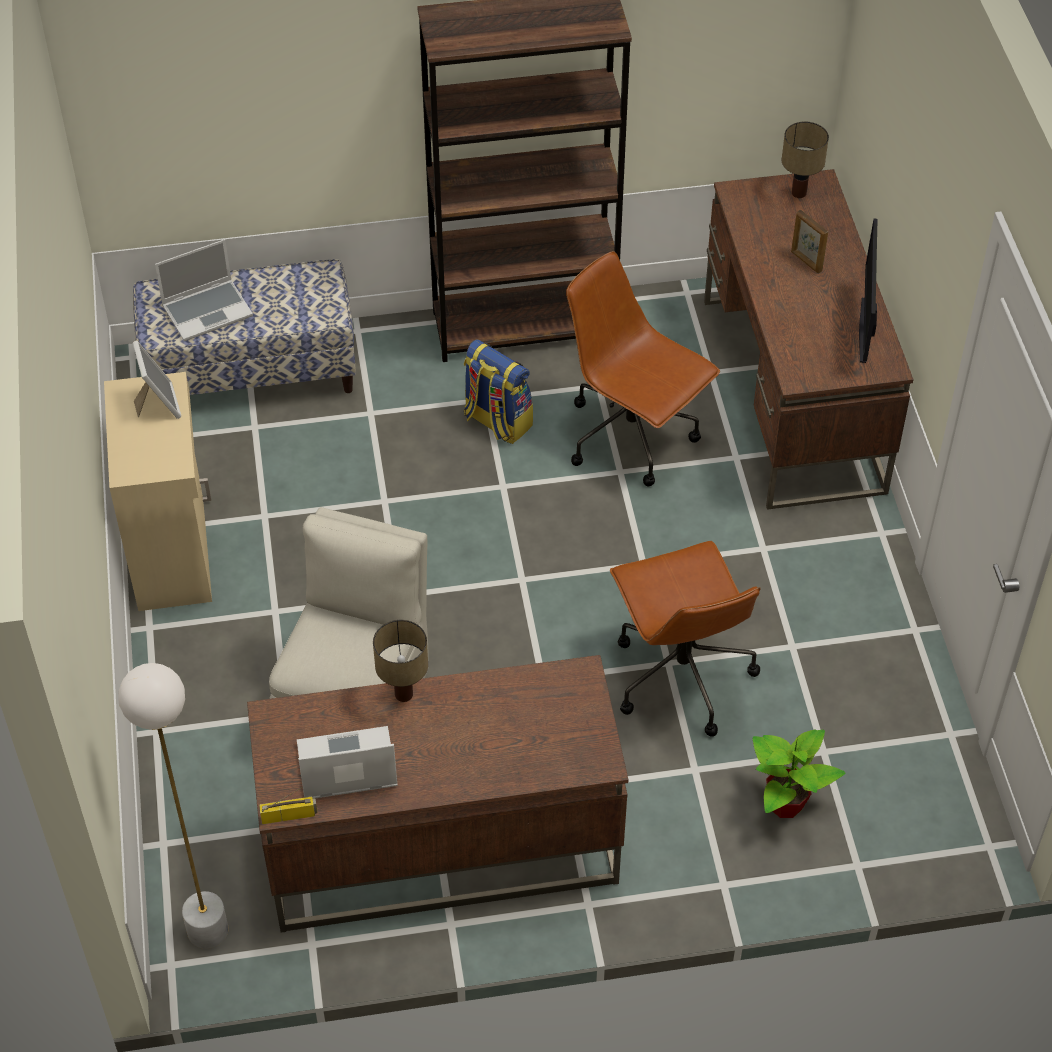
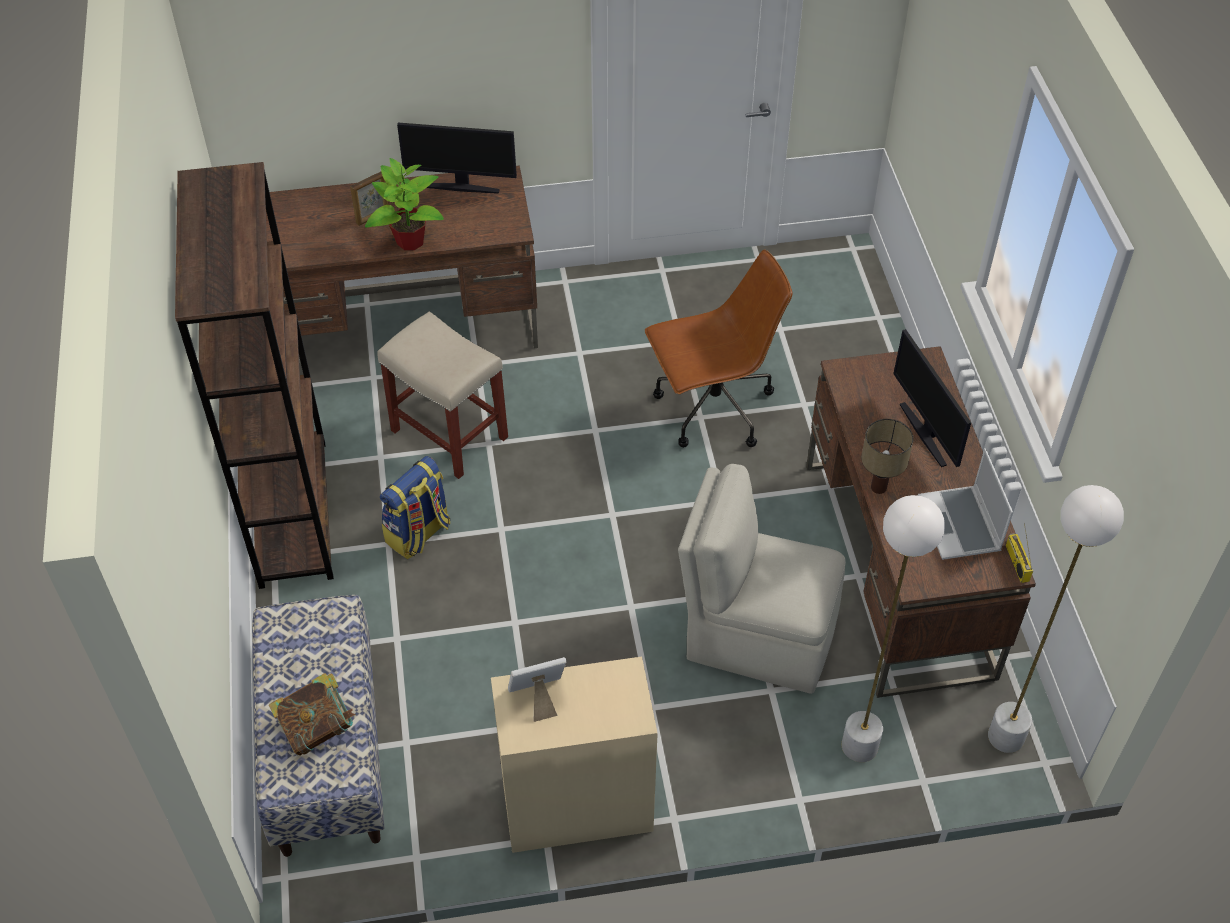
camera: 90 degrees left, 0 degrees up
laptop [155,239,253,341] -> book [269,673,356,756]
brown office chair [566,251,720,487] -> beige stool [377,311,508,479]
potted plant [753,729,845,818] -> potted plant moved to [365,158,444,250]
table lamp [782,122,829,198] -> none
none -> white floor lamp [842,495,945,762]
none -> monitor [893,329,971,467]

